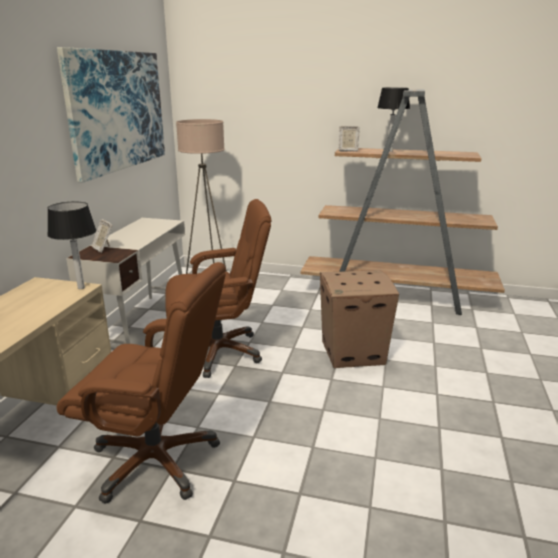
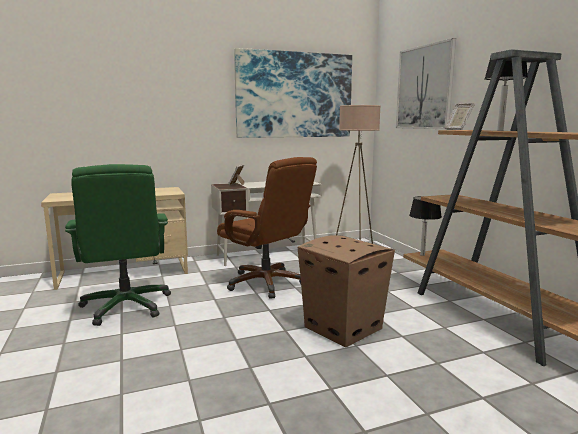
camera: 55 degrees right, 10 degrees down
table lamp [47,202,96,289] -> table lamp moved to [409,196,442,256]
brown office chair [57,262,226,503] -> green office chair [65,164,171,326]
none -> picture [396,38,456,129]

